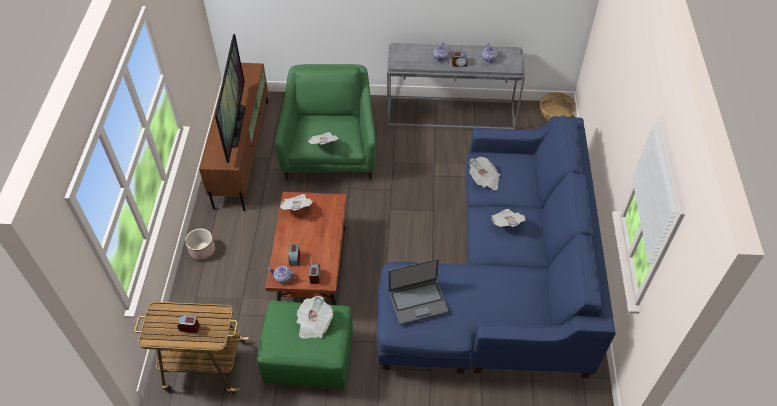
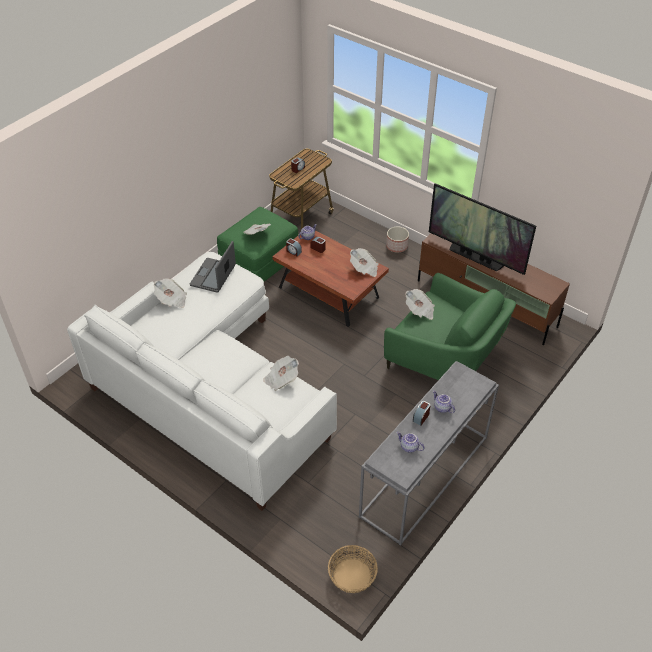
camera: 125 degrees right, 5 degrees down
blue sofa [377,115,616,378] -> white sofa [67,252,337,511]
newspaper [491,209,526,227] -> newspaper moved to [154,278,187,308]

